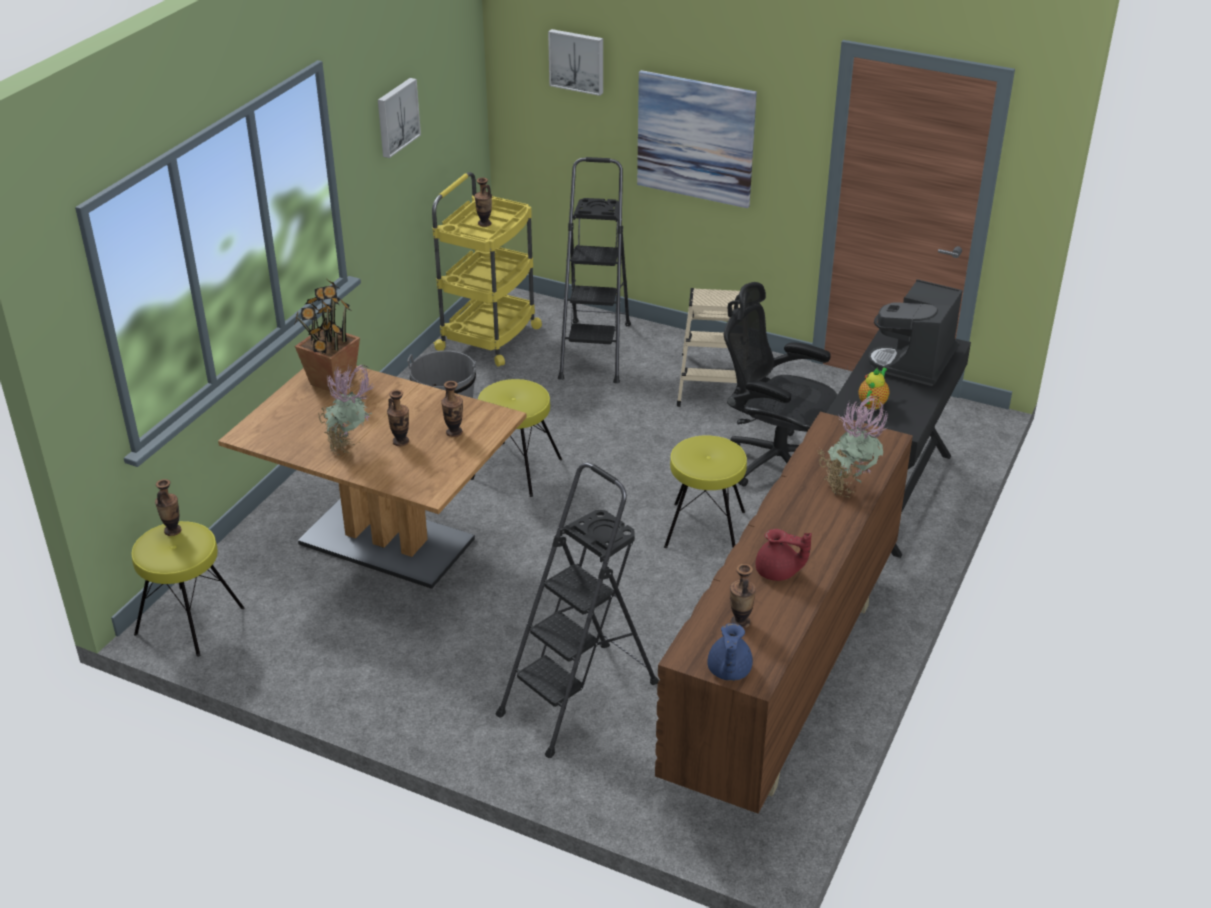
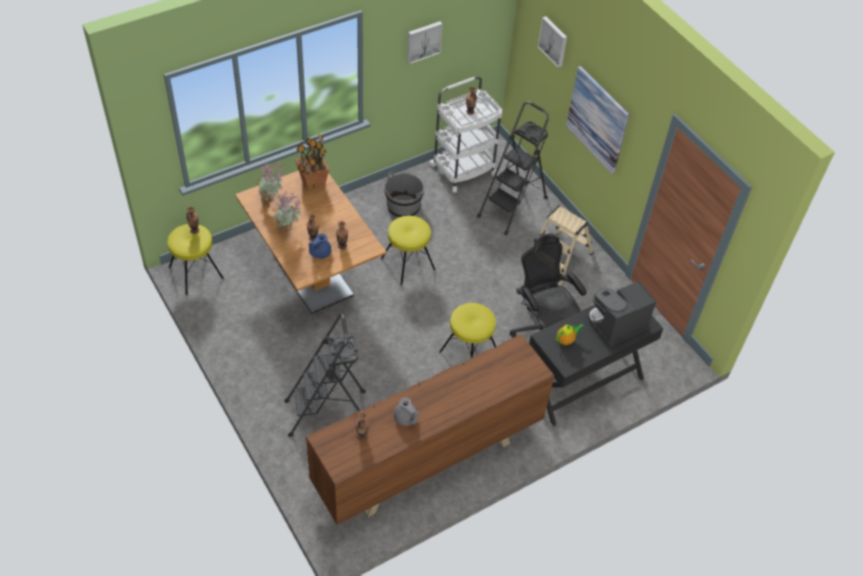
camera: 30 degrees right, 15 degrees up
yellow cart [432,172,542,367] -> white cart [429,77,503,193]
blue teapot [707,623,753,681] -> blue teapot moved to [309,233,331,259]
red teapot [756,529,812,581] -> grey teapot [394,397,418,425]
potted plant [817,396,888,498] -> potted plant moved to [256,162,286,205]

